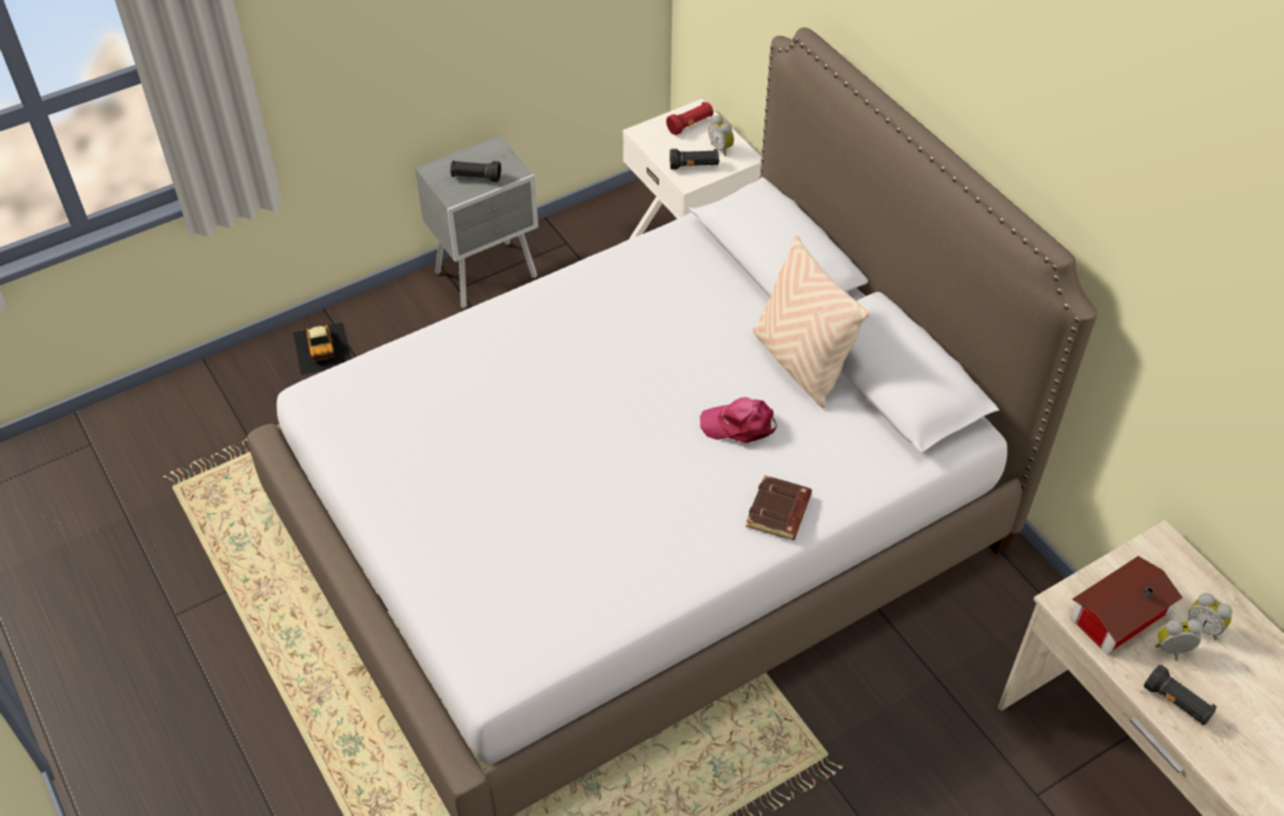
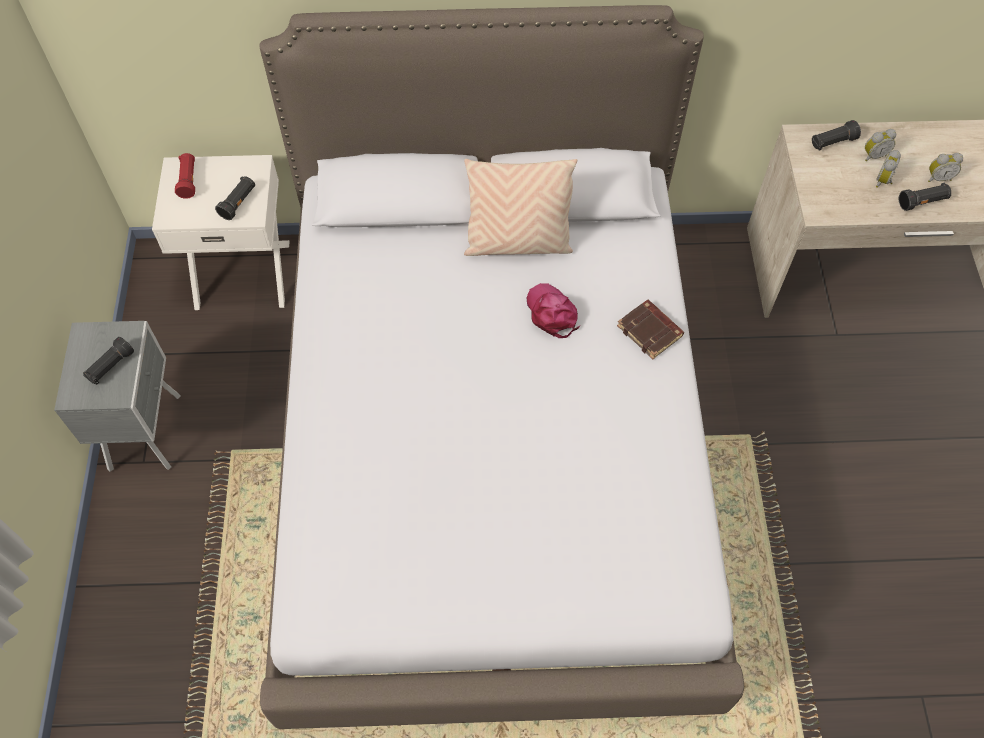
camera: 60 degrees left, 10 degrees up
toy car [293,322,351,375] -> none
pink cap [700,397,777,443] -> pink cap turned 120 degrees clockwise [526,283,580,338]
alarm clock [708,115,734,156] -> alarm clock moved to [928,153,963,182]
toy house [1070,556,1183,655] -> none
none -> black flashlight [812,120,861,151]

